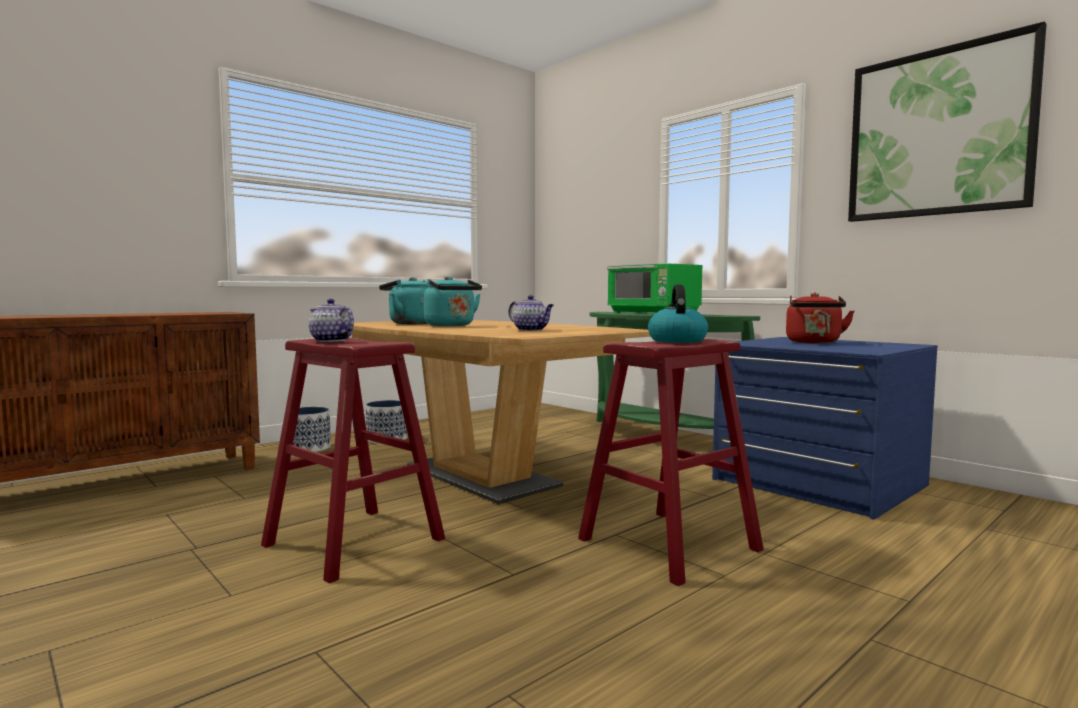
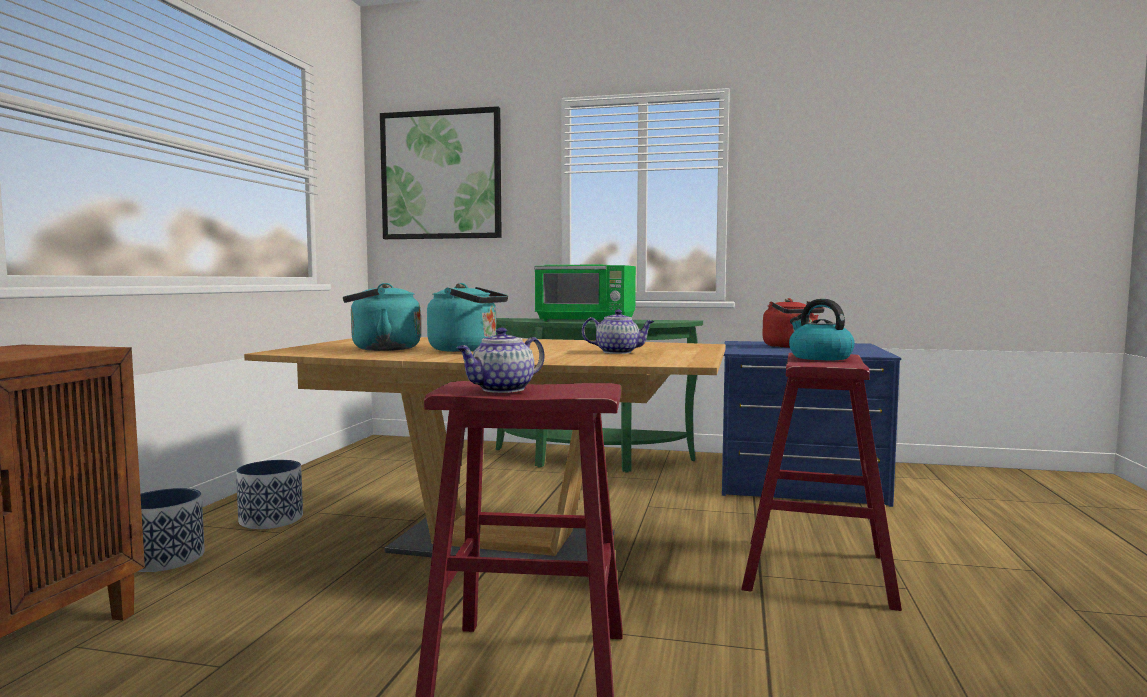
camera: 35 degrees left, 0 degrees up
teapot [309,299,354,342] -> teapot turned 45 degrees counterclockwise [456,328,545,393]
picture [848,21,1047,222] -> picture moved to [380,106,502,239]

